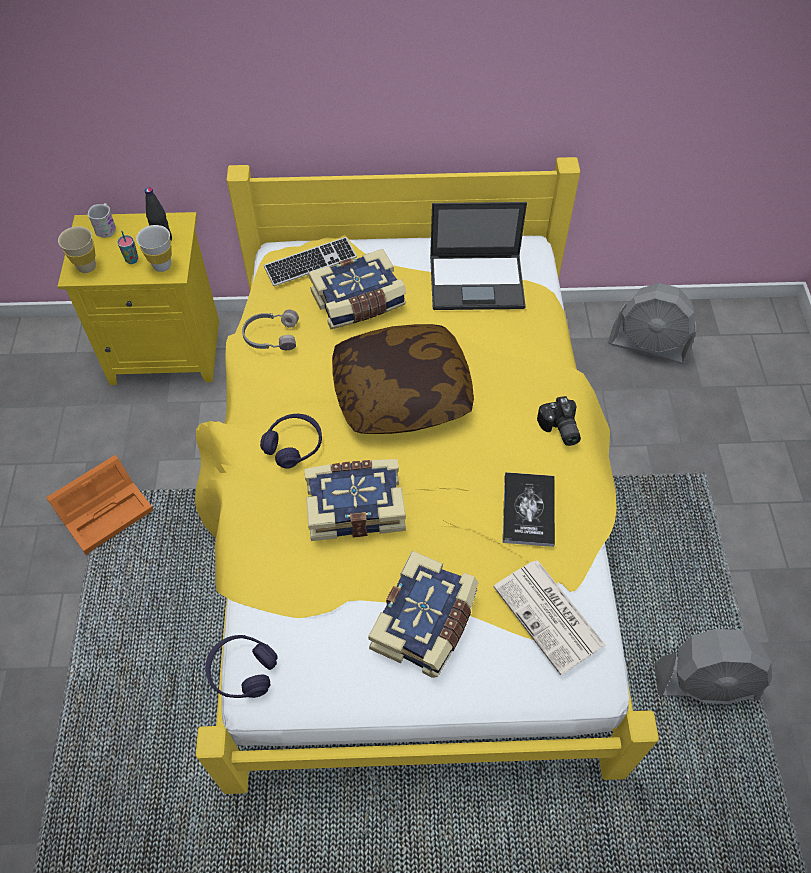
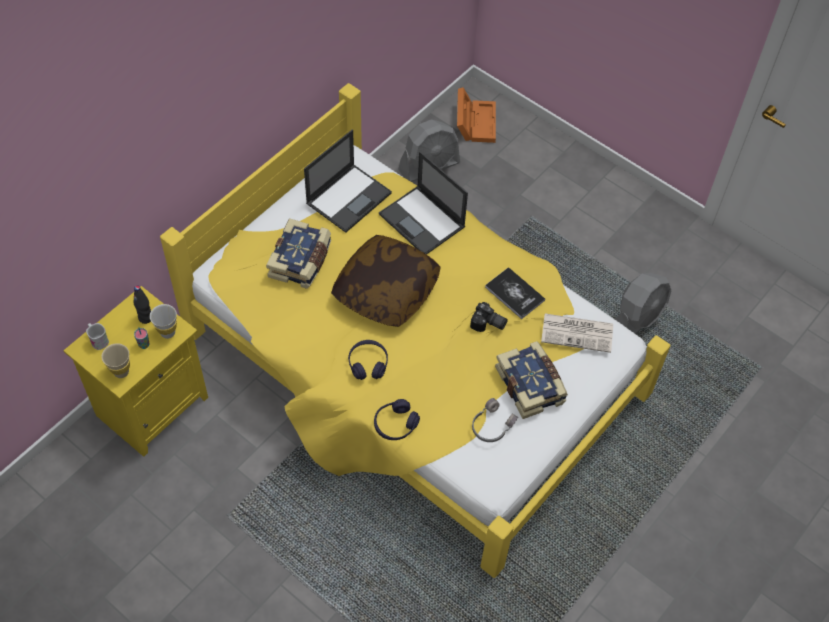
camera: 50 degrees left, 0 degrees up
orange storage box [46,455,153,555] -> orange storage box moved to [457,87,496,143]
purple headphones [205,635,278,698] -> purple headphones moved to [374,399,420,440]
grey headphones [242,309,299,350] -> grey headphones moved to [472,398,518,442]
keyboard [264,237,357,286] -> none
book [304,459,406,541] -> none
camera [537,396,581,446] -> camera moved to [470,302,508,332]
none -> laptop [379,152,468,255]

